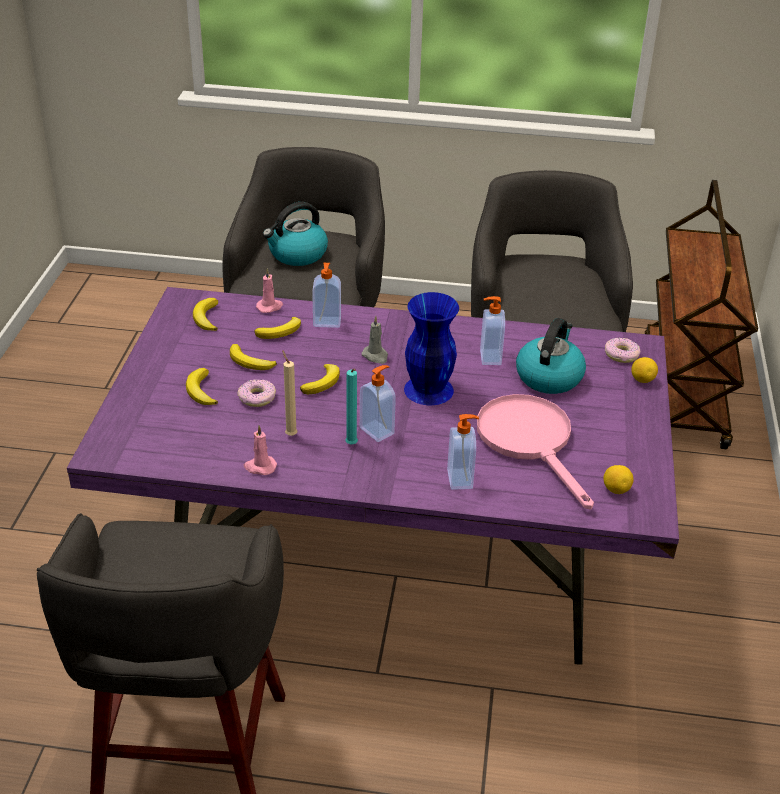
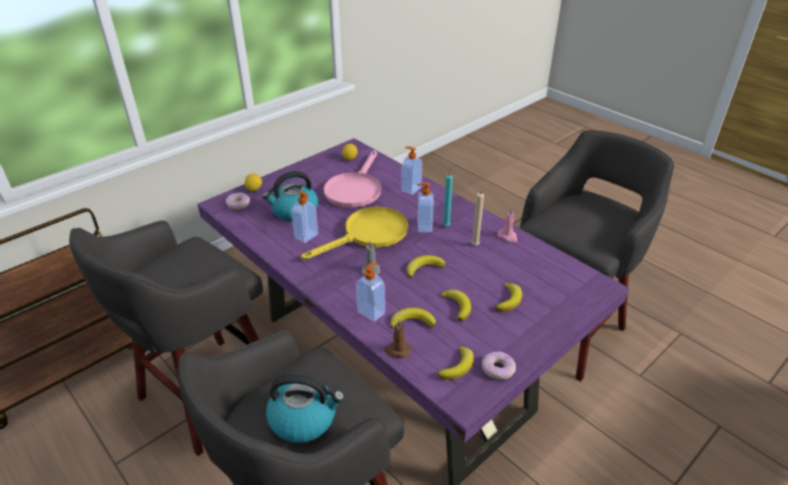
camera: 140 degrees left, 0 degrees up
donut [238,379,276,407] -> donut moved to [482,351,516,380]
pink candle [256,268,283,313] -> brown candle [384,320,411,358]
blue vase [404,292,459,405] -> yellow frying pan [301,207,408,260]

